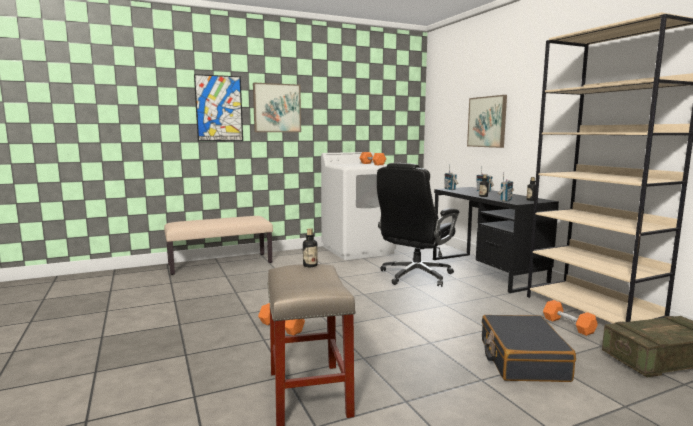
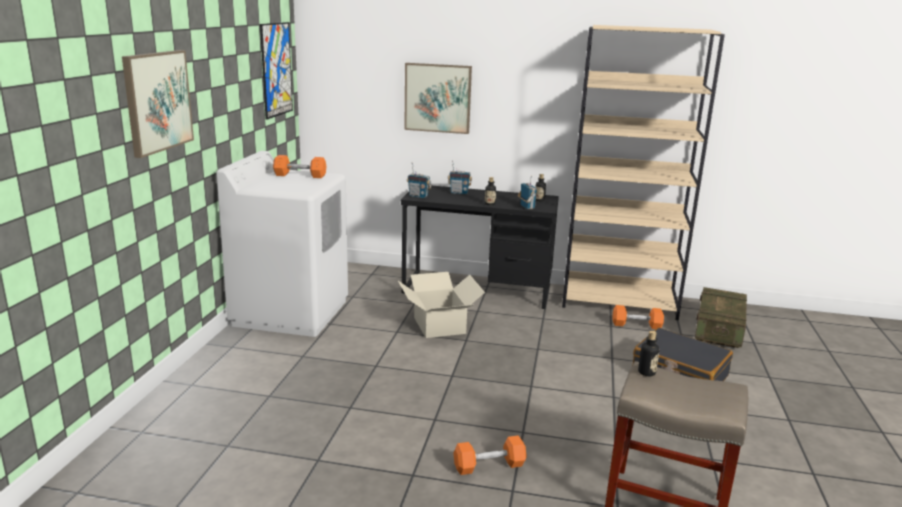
camera: 55 degrees left, 10 degrees up
beige bench [164,216,273,275] -> none
picture [194,74,243,142] -> picture moved to [260,22,293,120]
black office chair [377,163,459,287] -> cardboard box [398,272,485,338]

